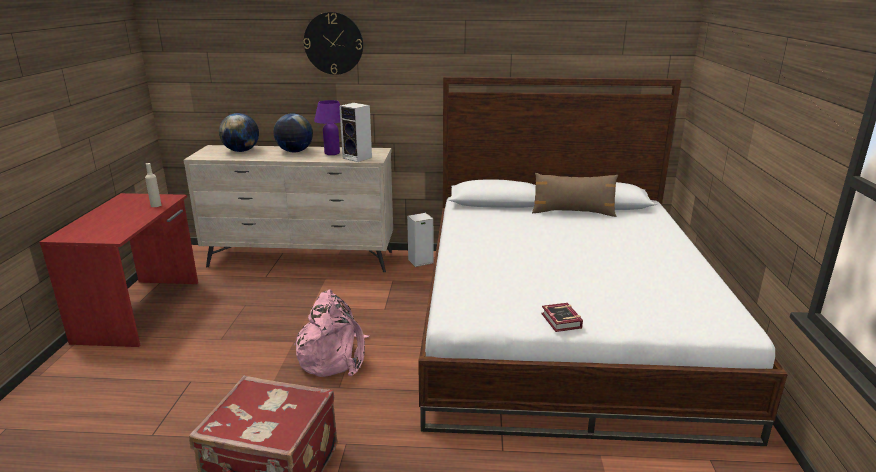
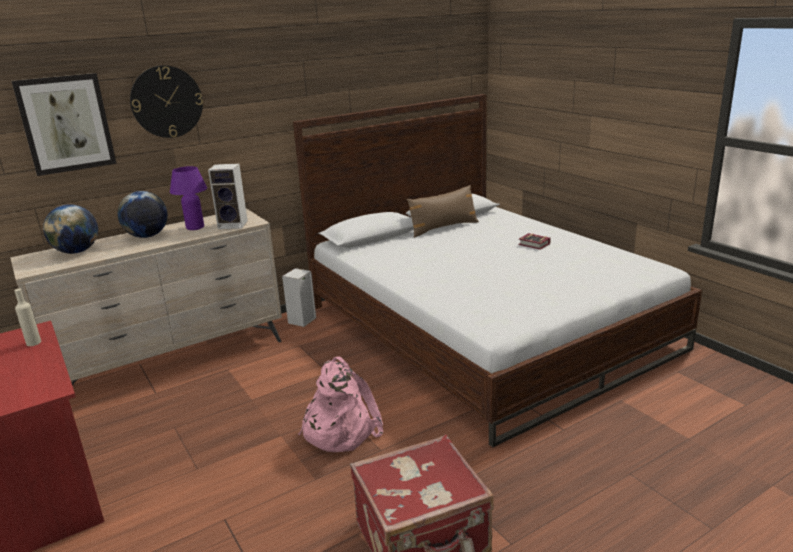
camera: 35 degrees left, 0 degrees up
book [541,303,583,332] -> book moved to [519,233,551,250]
none -> picture [12,73,117,176]

